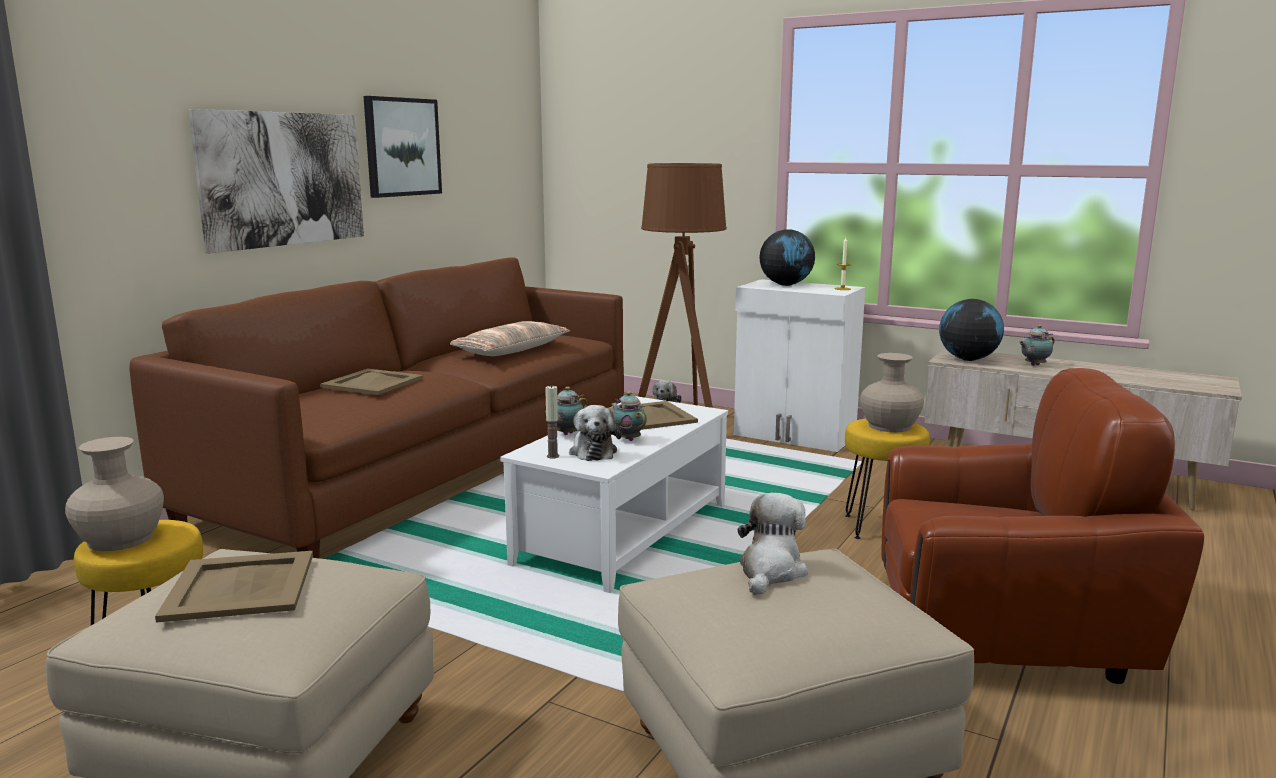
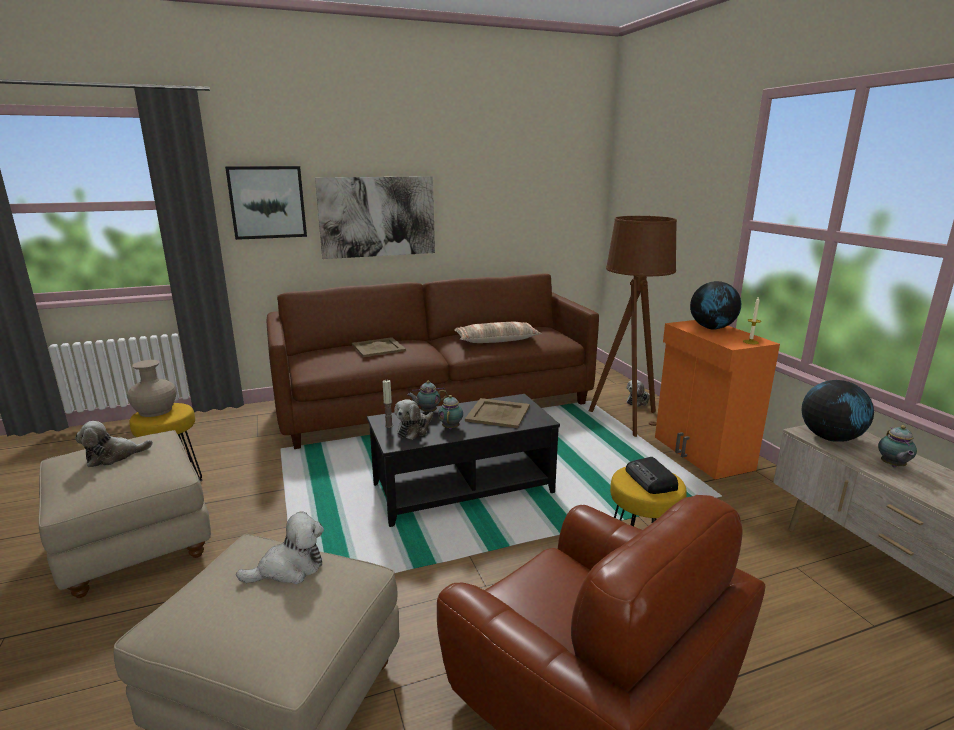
camera: 40 degrees right, 5 degrees up
beige tray [155,551,313,623] -> plush toy [75,421,153,467]
picture [363,96,442,198] -> picture moved to [225,166,307,240]
white coffee table [500,396,728,593] -> black coffee table [367,394,560,527]
white cabinet [734,279,865,452] -> orange cabinet [655,320,780,480]
beige vase [860,353,924,432] -> radio [626,457,678,494]
teapot [1019,325,1054,366] -> teapot turned 90 degrees counterclockwise [878,425,917,467]

